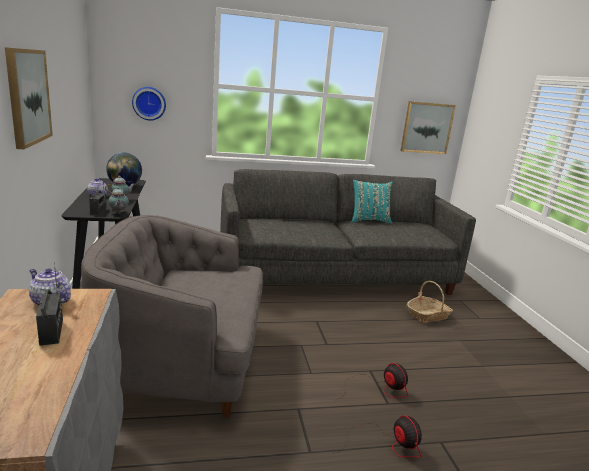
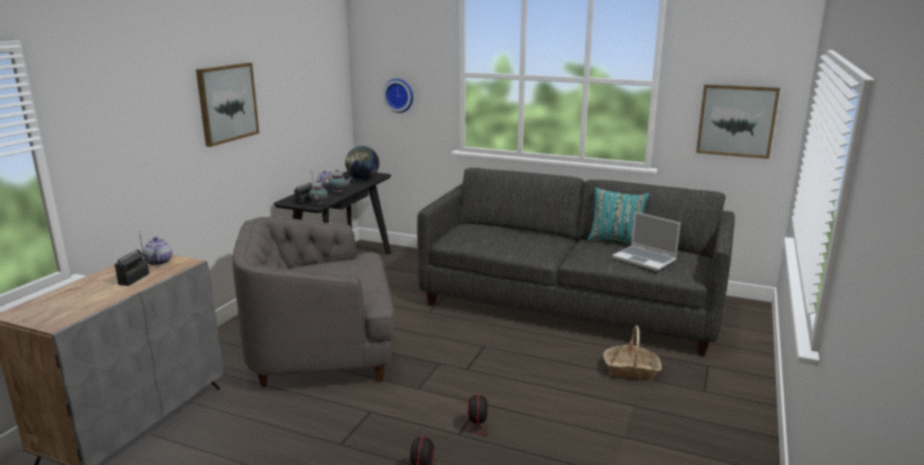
camera: 35 degrees right, 0 degrees up
grey armchair [81,215,263,418] -> grey armchair turned 45 degrees counterclockwise [233,217,395,387]
none -> laptop [612,212,681,271]

